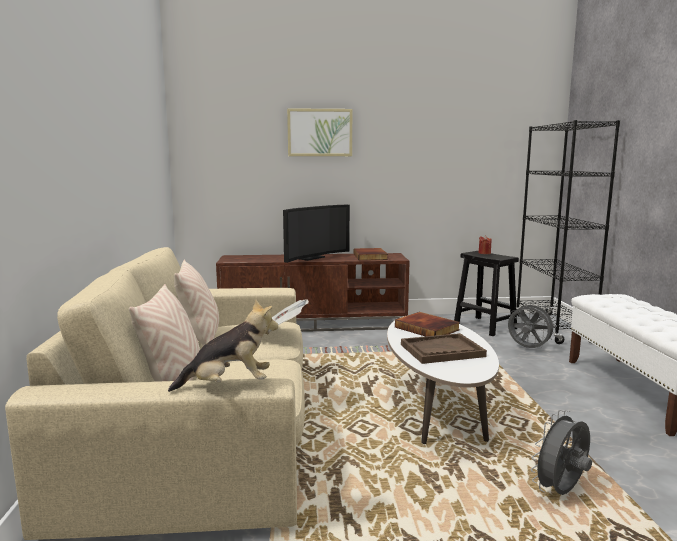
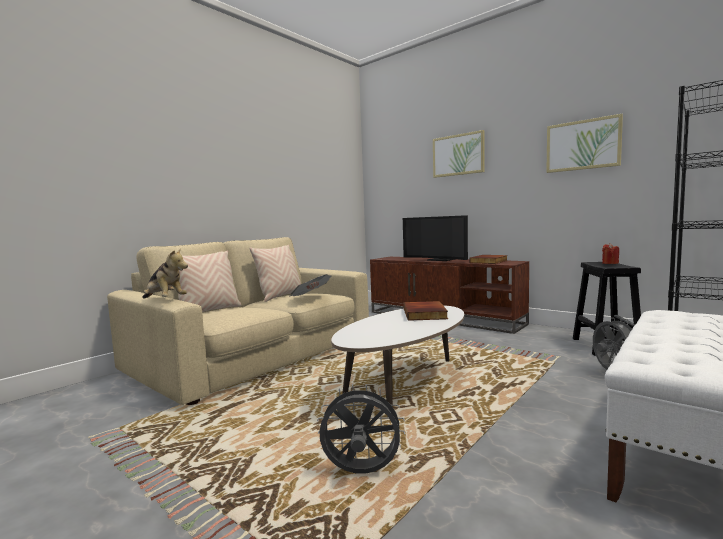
camera: 45 degrees right, 5 degrees down
television [283,205,350,263] -> television turned 45 degrees clockwise [403,215,468,261]
brown tray [401,333,487,364] -> none
none -> picture [546,114,623,173]

